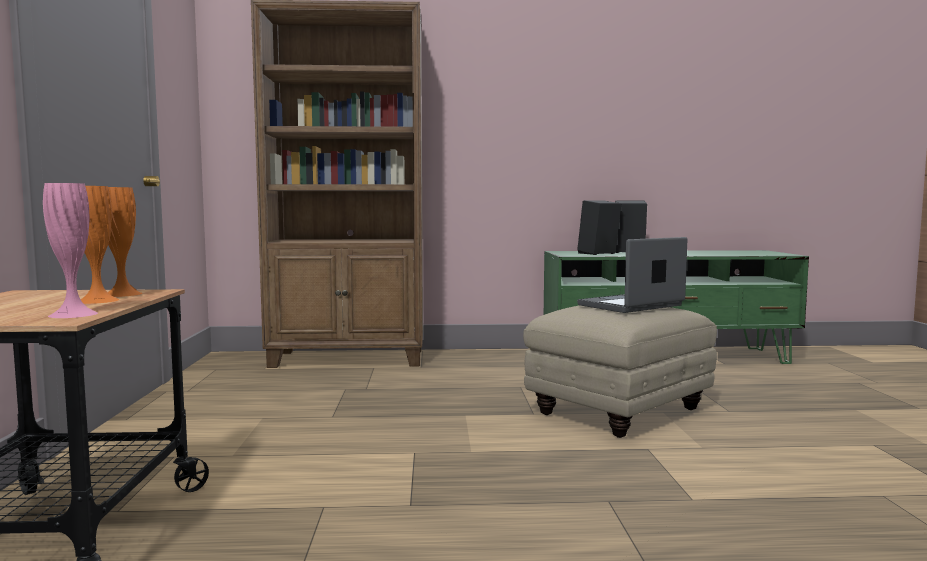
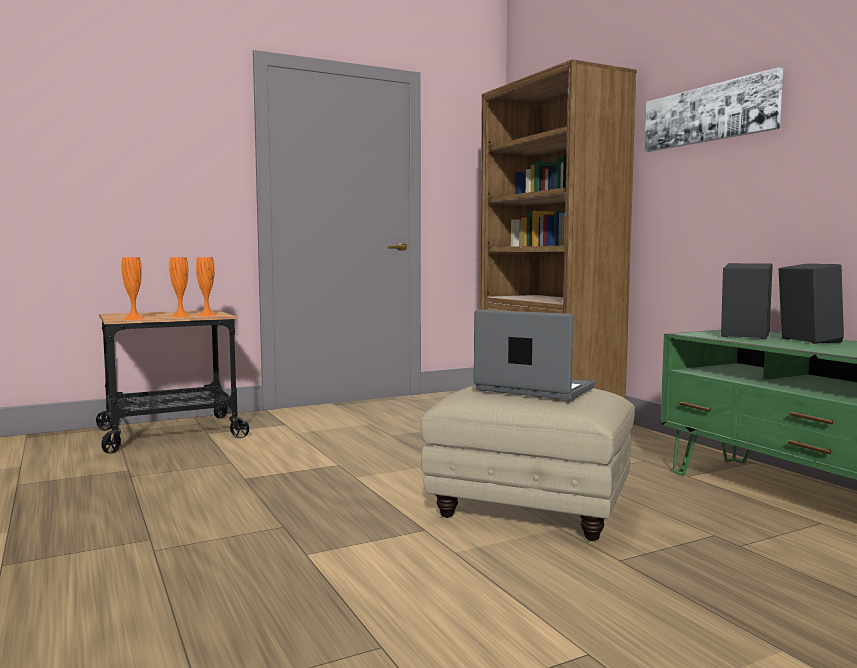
camera: 65 degrees right, 0 degrees up
pink vase [43,183,98,318] -> orange vase [122,257,145,320]
none -> picture [645,67,783,152]

